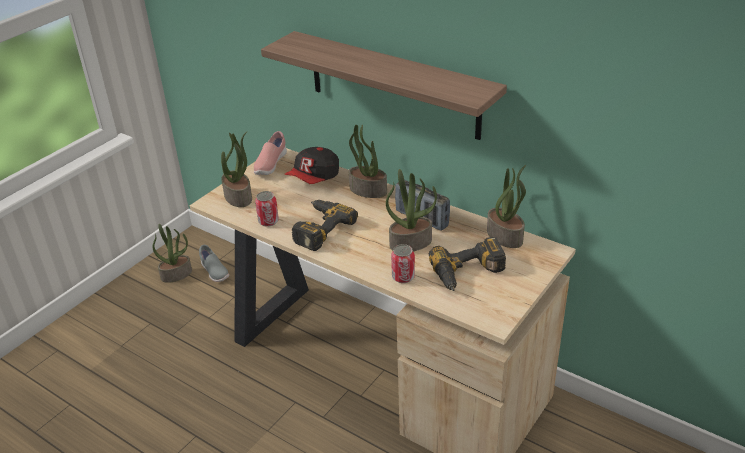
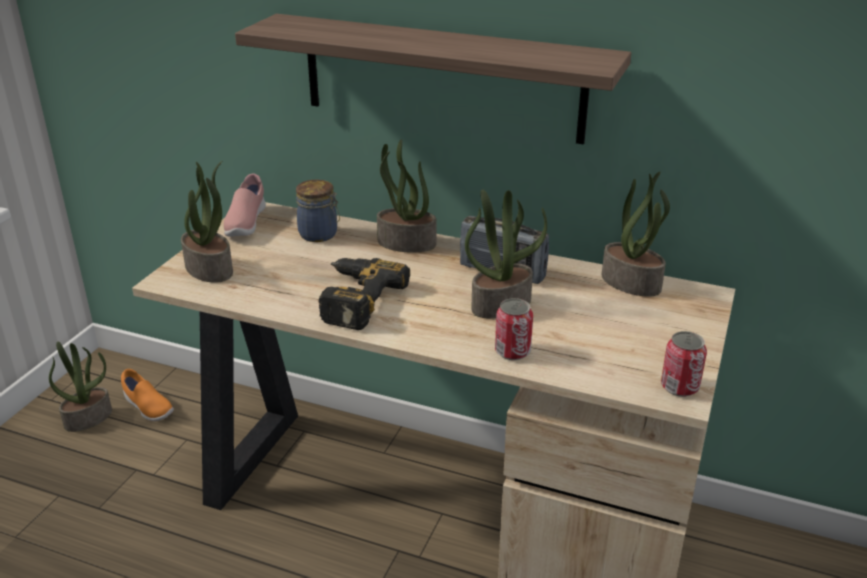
camera: 15 degrees left, 5 degrees down
grey shoe [199,245,229,282] -> orange shoe [121,369,174,421]
can [255,191,279,227] -> can moved to [661,331,707,397]
cap [285,147,339,184] -> jar [296,180,340,242]
power drill [429,237,506,291] -> none

